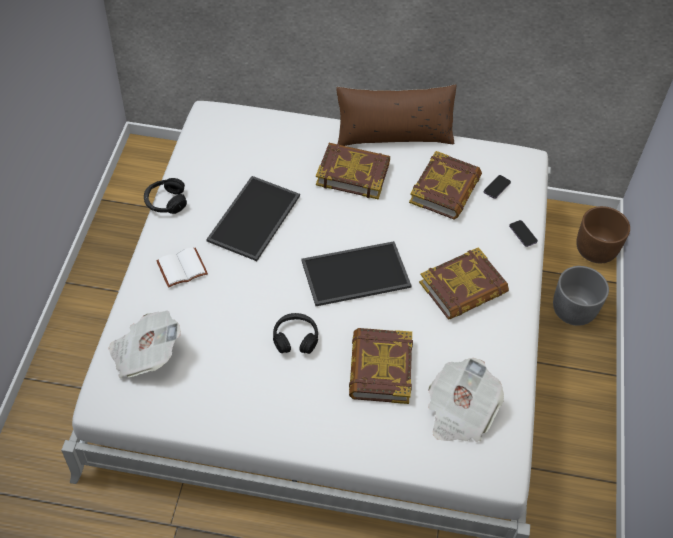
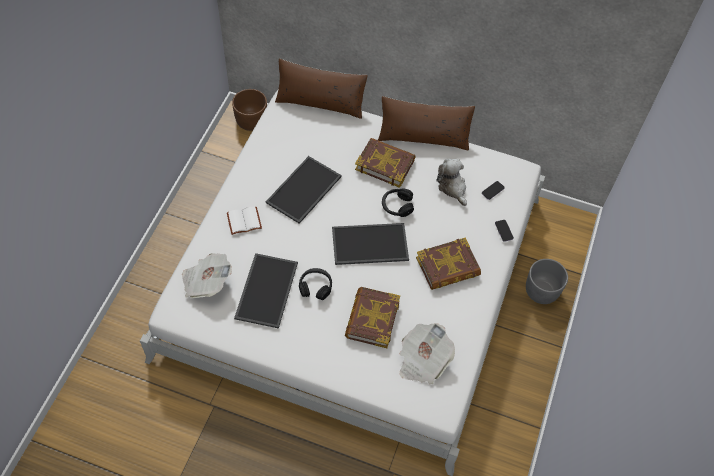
camera: 10 degrees right, 5 degrees up
black headphones [144,178,187,214] -> black headphones moved to [382,188,414,217]
book [409,151,482,220] -> plush toy [436,159,467,206]
brown planter [576,206,630,263] -> brown planter moved to [232,89,267,131]
none -> tray [234,253,298,329]
none -> brown pillow [275,58,368,119]

